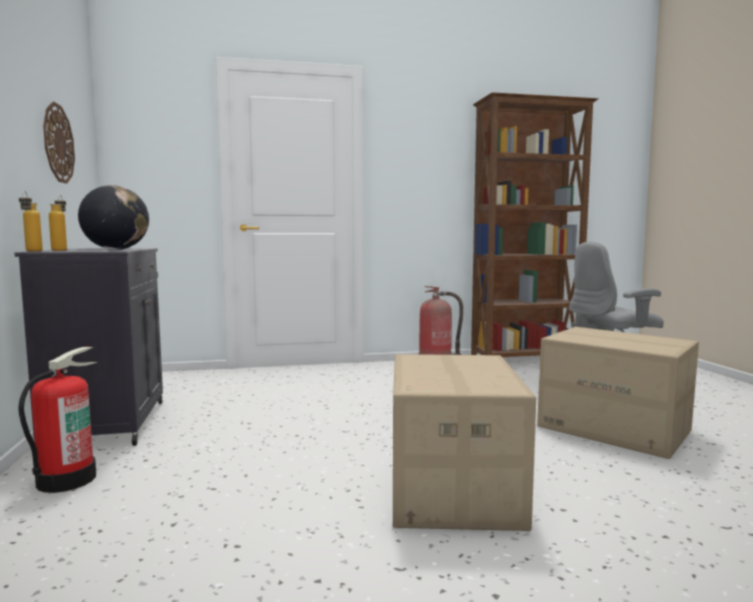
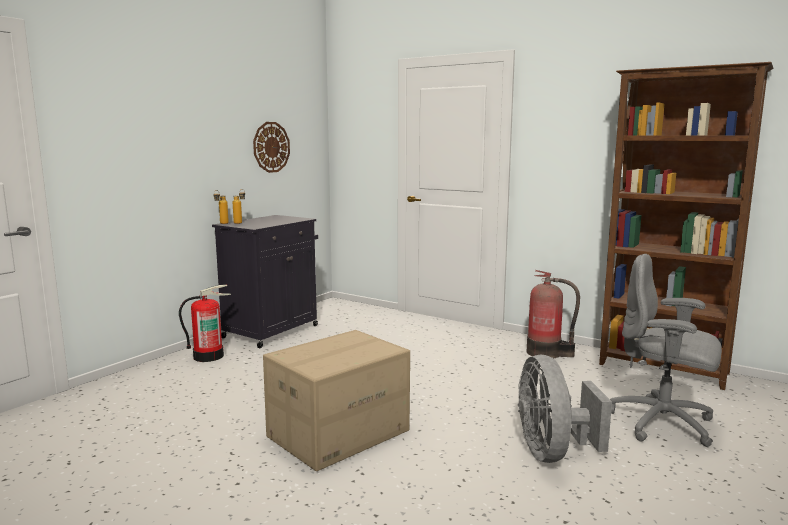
camera: 45 degrees right, 5 degrees up
globe [78,185,149,250] -> none
cardboard box [537,327,699,459] -> grey fan [518,355,612,463]

